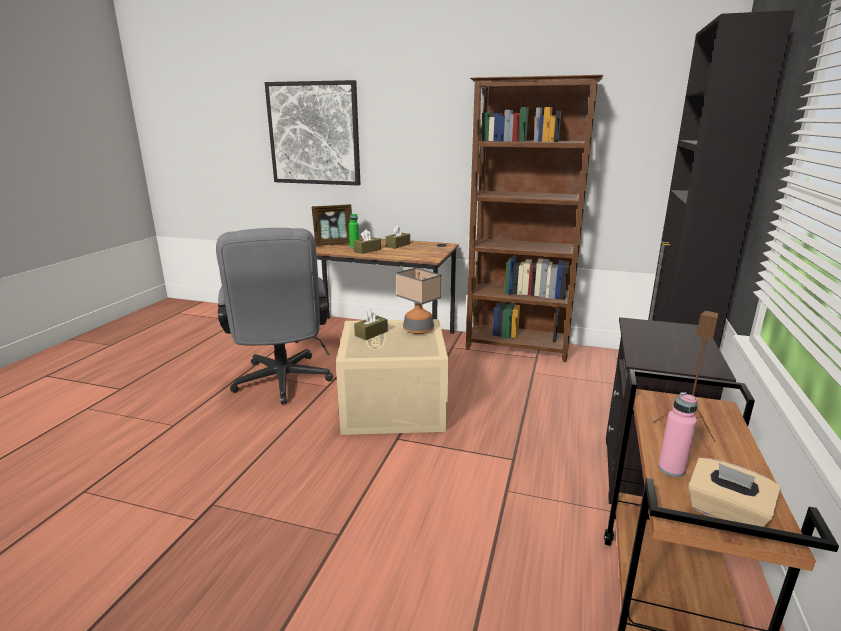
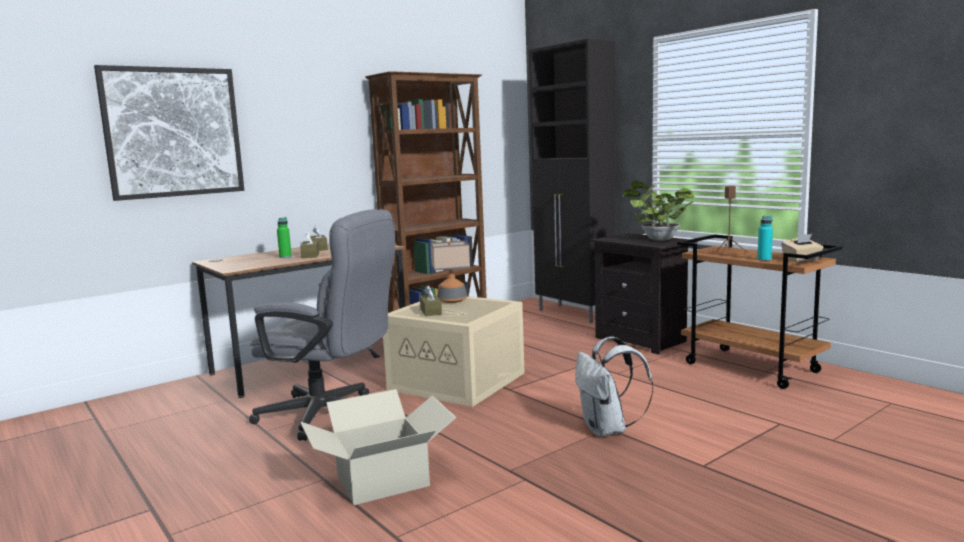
camera: 55 degrees left, 10 degrees down
picture frame [312,204,352,246] -> none
pink bottle [658,392,698,477] -> turquoise bottle [757,216,773,261]
none -> cardboard box [300,389,456,505]
none -> white backpack [575,336,653,437]
none -> potted plant [622,181,694,241]

